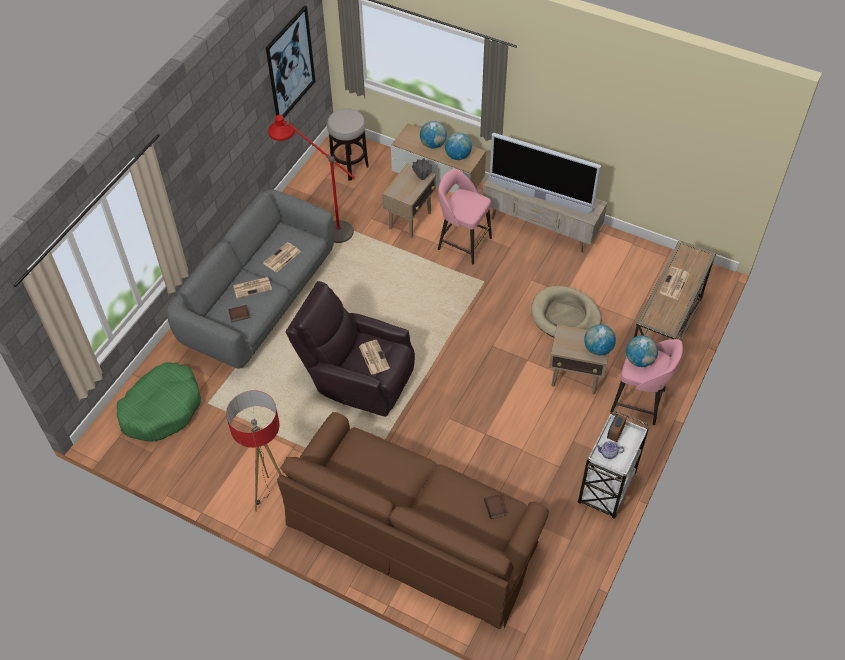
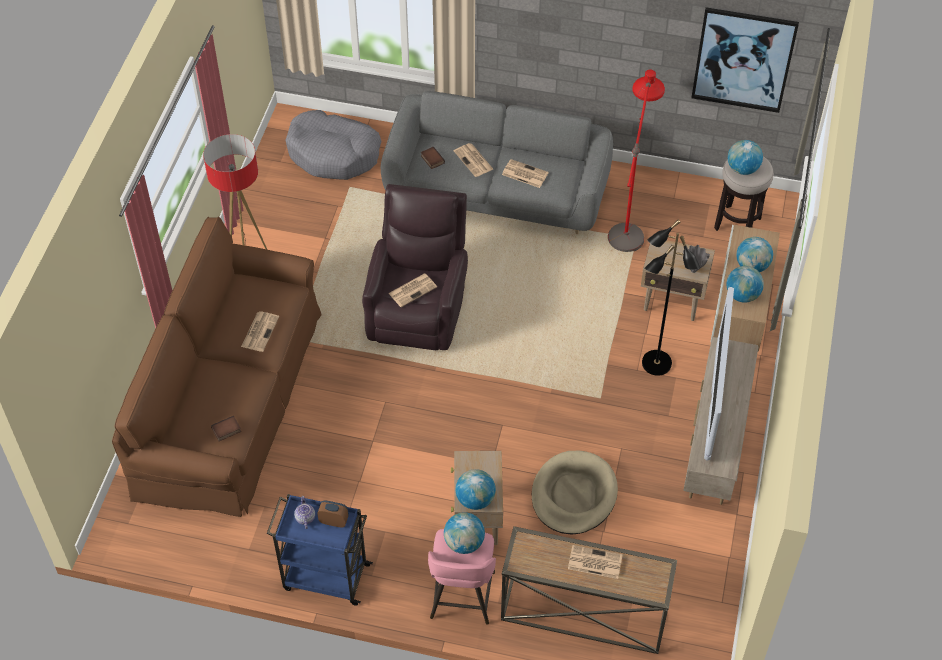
camera: 75 degrees right, 0 degrees up
green dog bed [117,362,201,442] -> grey dog bed [285,110,381,180]
pink stool [438,169,492,264] -> black floor lamp [642,220,700,376]
white cart [578,410,649,519] -> blue cart [267,494,373,606]
none -> newspaper [241,311,279,352]
none -> globe [728,140,763,175]

